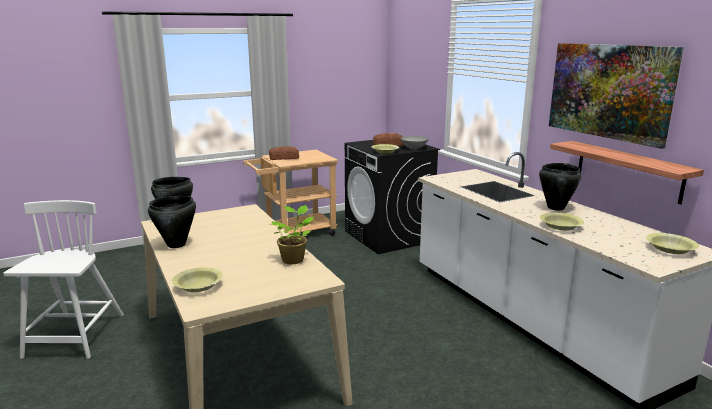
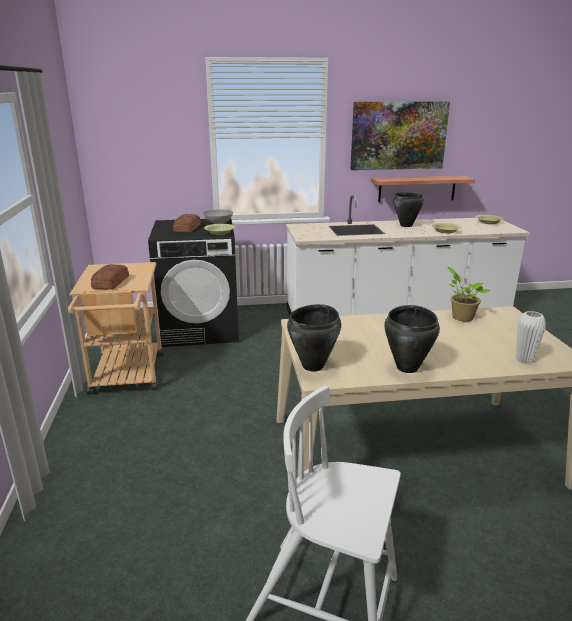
camera: 70 degrees left, 5 degrees up
yellow bowl [172,267,223,292] -> white vase [516,311,546,364]

